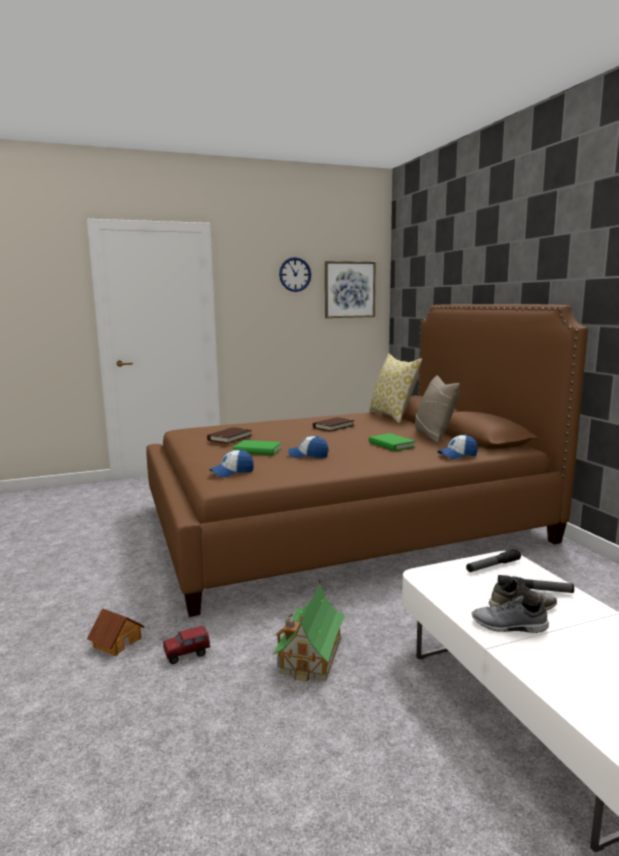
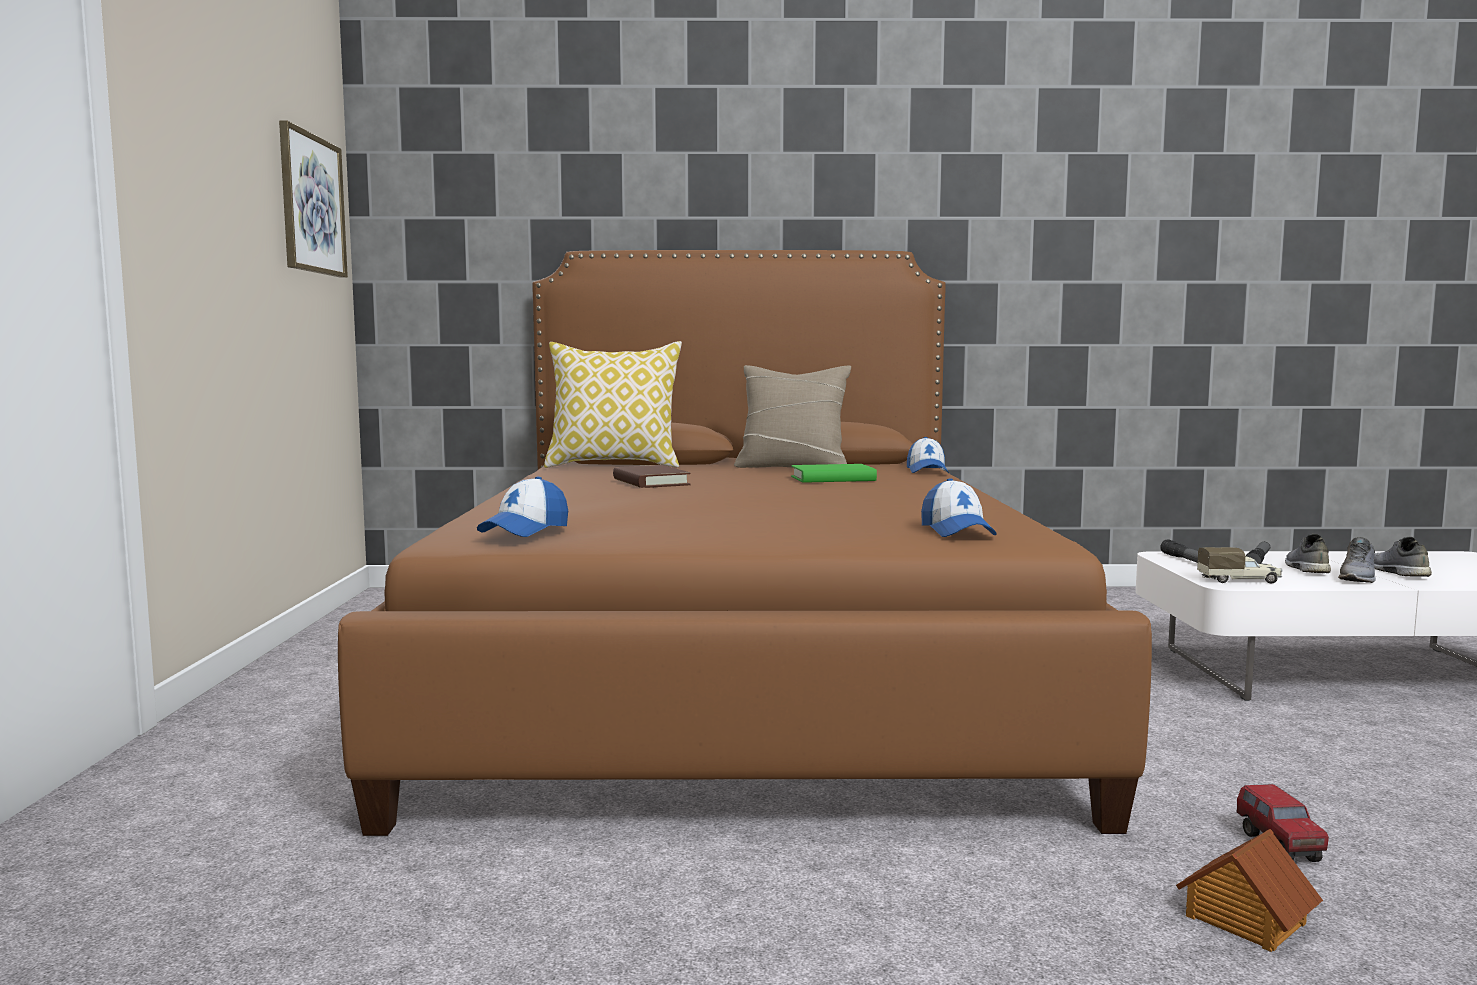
camera: 70 degrees left, 5 degrees down
brown book [207,427,252,444] -> none
green book [233,440,282,455] -> none
toy house [273,579,345,681] -> none
wall clock [279,257,311,292] -> none
cap [288,436,329,458] -> cap moved to [477,477,568,537]
none -> toy truck [1197,547,1282,583]
none -> grey shoe [1374,537,1432,577]

